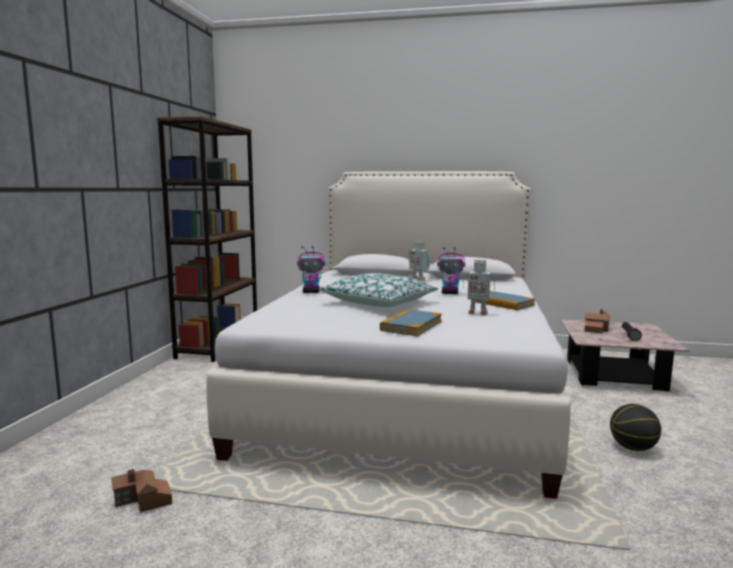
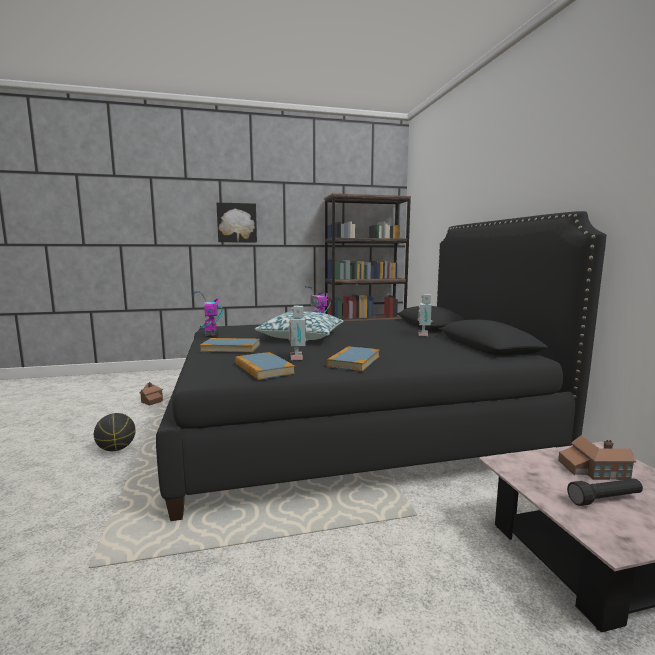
camera: 65 degrees right, 0 degrees up
white bed [206,171,571,499] -> black bed [156,211,606,521]
toy robot [437,247,465,294] -> toy robot moved to [194,291,224,337]
basketball [610,404,661,451] -> basketball moved to [94,413,136,451]
none -> picture [216,202,257,243]
none -> book [235,352,295,380]

